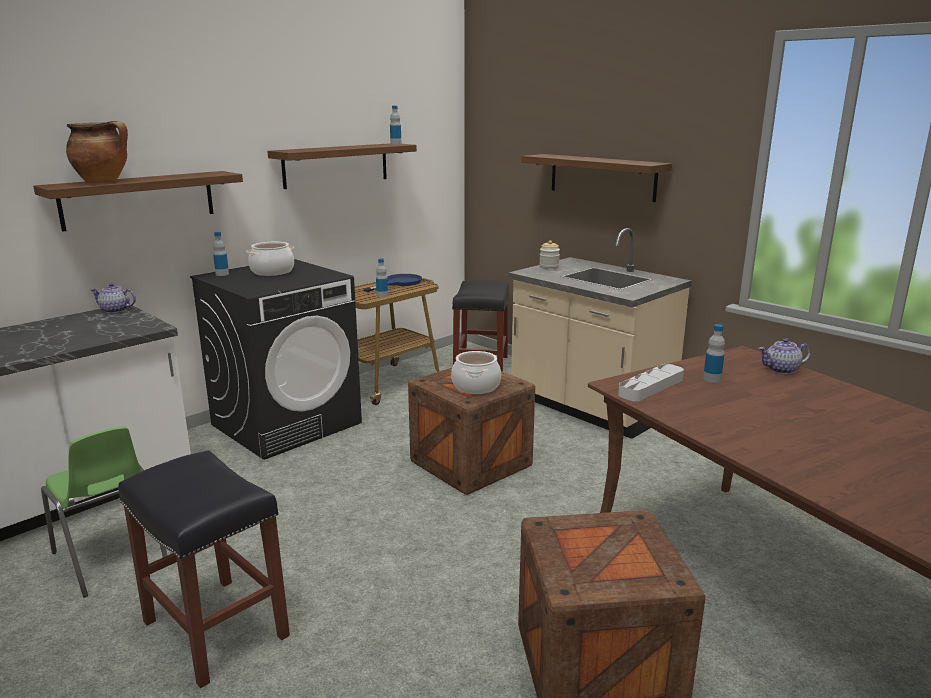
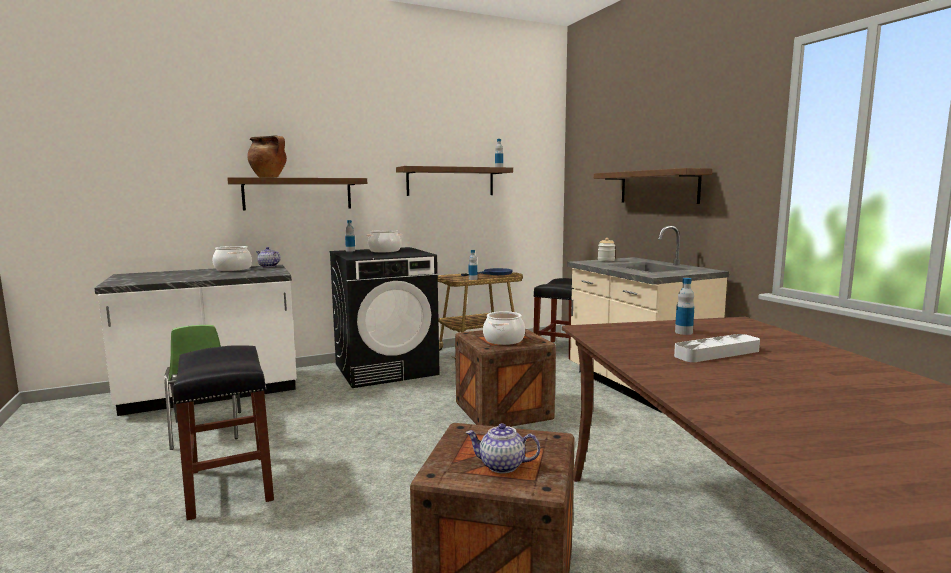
camera: 20 degrees right, 10 degrees down
grey tray [618,364,684,402] -> grey tray moved to [674,334,760,362]
teapot [759,338,811,374] -> teapot moved to [465,423,540,473]
none -> cooking pot [213,246,252,271]

